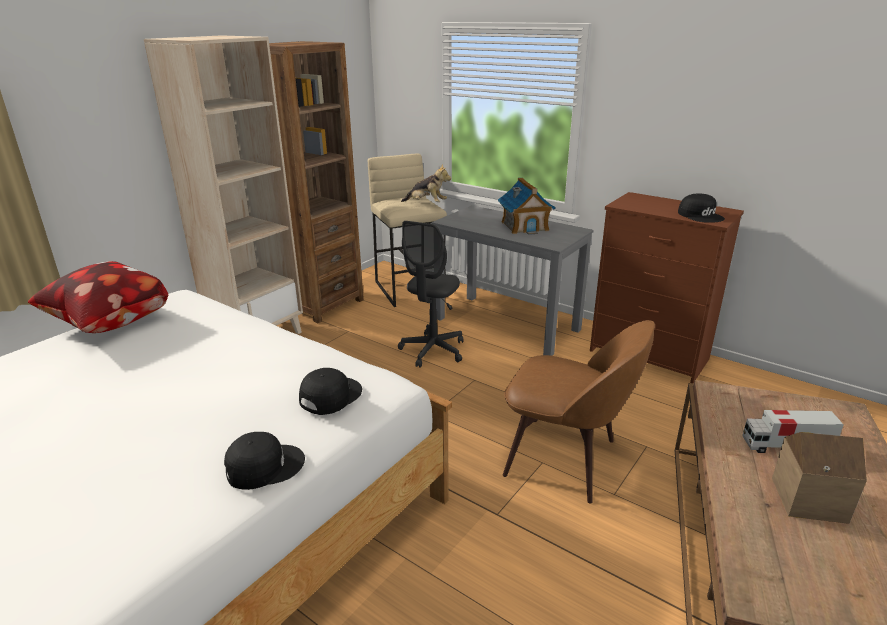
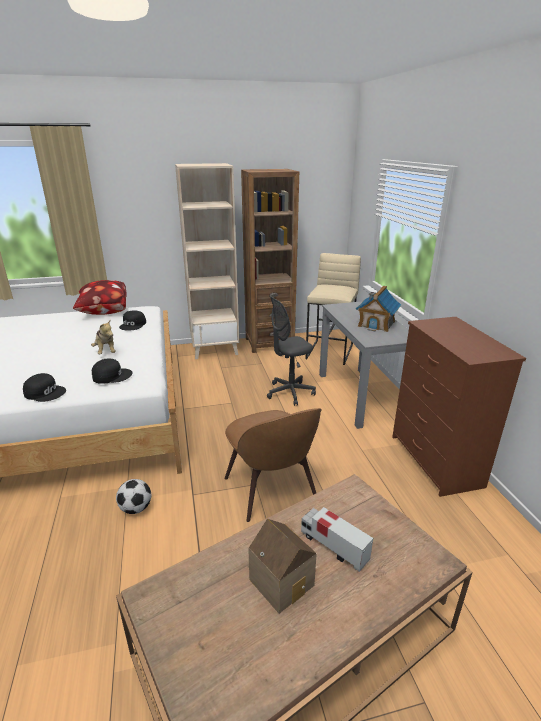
camera: 40 degrees right, 0 degrees up
plush toy [401,164,451,202] -> plush toy moved to [91,320,116,354]
black cap [678,193,725,223] -> black cap moved to [119,311,146,330]
none -> football [116,479,151,514]

